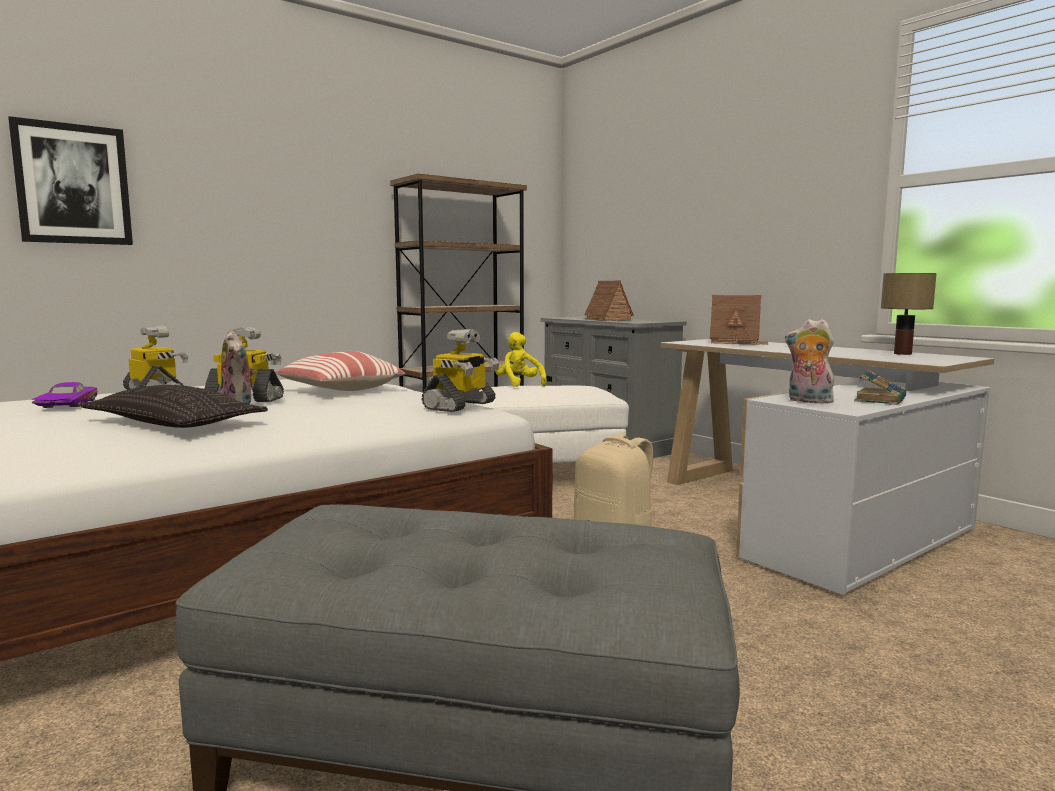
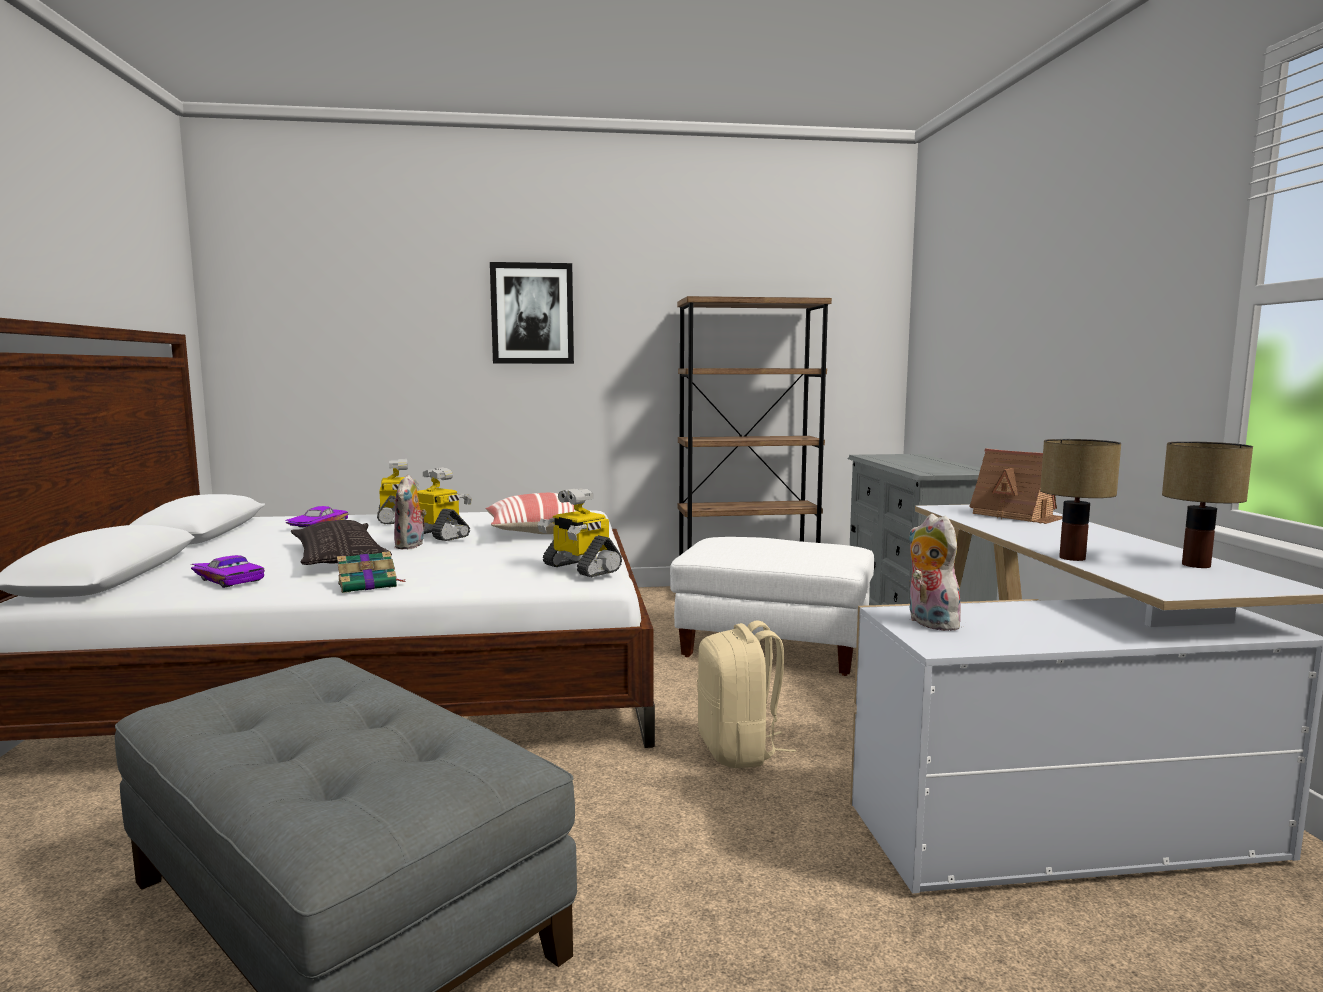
camera: 30 degrees right, 0 degrees up
picture [8,116,133,245] -> picture moved to [490,262,574,364]
toy robot [422,329,500,412] -> toy robot turned 75 degrees clockwise [537,488,622,577]
yellow plush toy [495,332,547,387] -> none
toy house [582,280,634,321] -> none
book [854,370,906,405] -> book moved to [337,551,406,593]
none -> purple toy car [191,555,265,588]
none -> table lamp [1040,439,1121,561]

